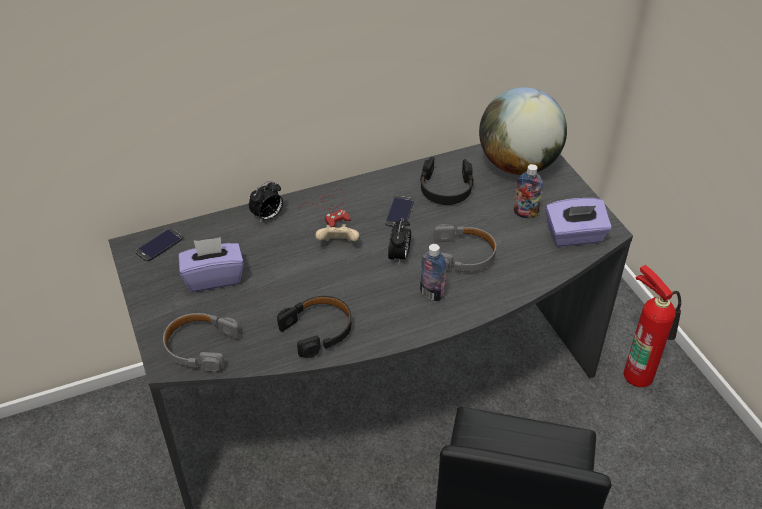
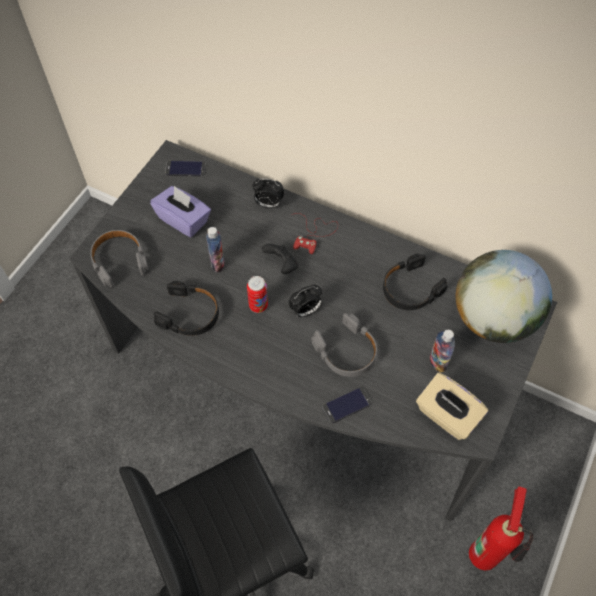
camera: 50 degrees right, 15 degrees up
beige game controller [315,224,359,242] -> black game controller [262,244,298,274]
phone [385,196,414,228] -> phone moved to [322,387,371,423]
bottle [420,244,446,301] -> bottle moved to [206,227,225,272]
purple tissue box [546,198,612,247] -> beige tissue box [416,373,488,440]
none -> can [247,276,268,313]

